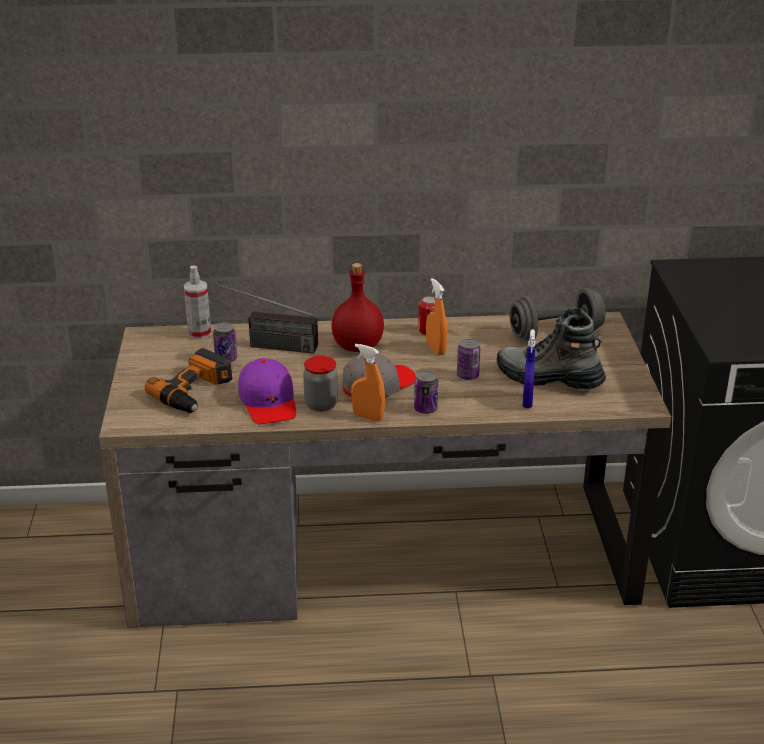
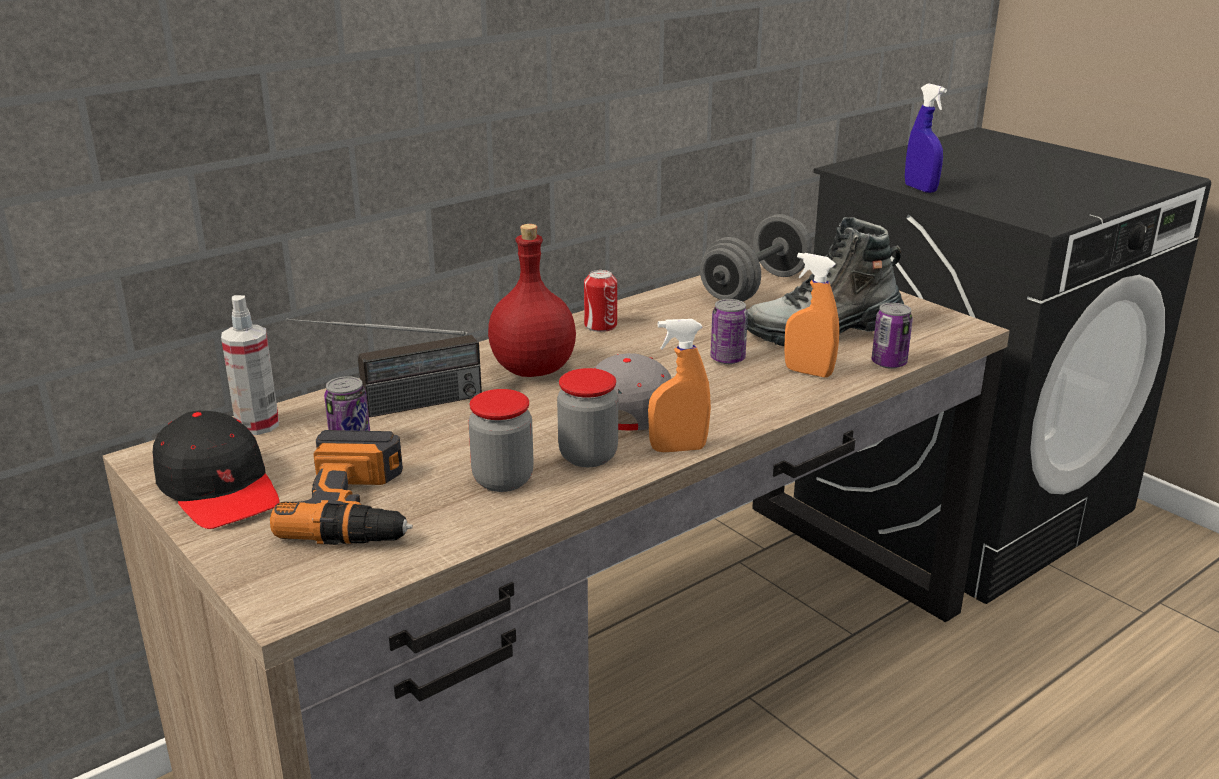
camera: 35 degrees left, 5 degrees down
purple cap [238,358,296,424] -> jar [468,389,534,492]
can [414,370,438,414] -> can moved to [871,303,913,369]
orange spray bottle [426,278,447,355] -> orange spray bottle moved to [784,253,839,378]
blue spray bottle [523,329,535,408] -> blue spray bottle moved to [905,84,947,193]
none -> black cap [153,411,280,529]

